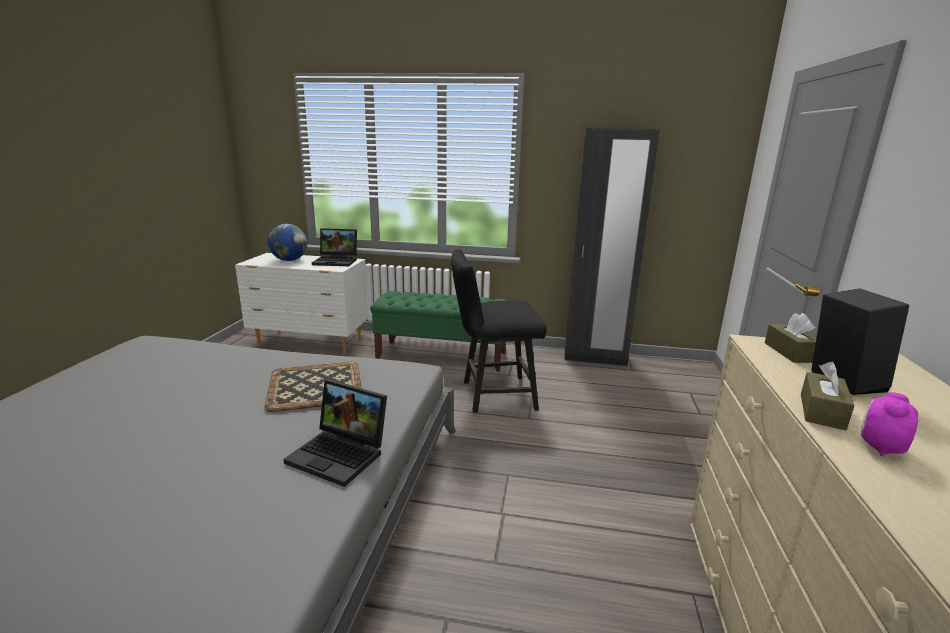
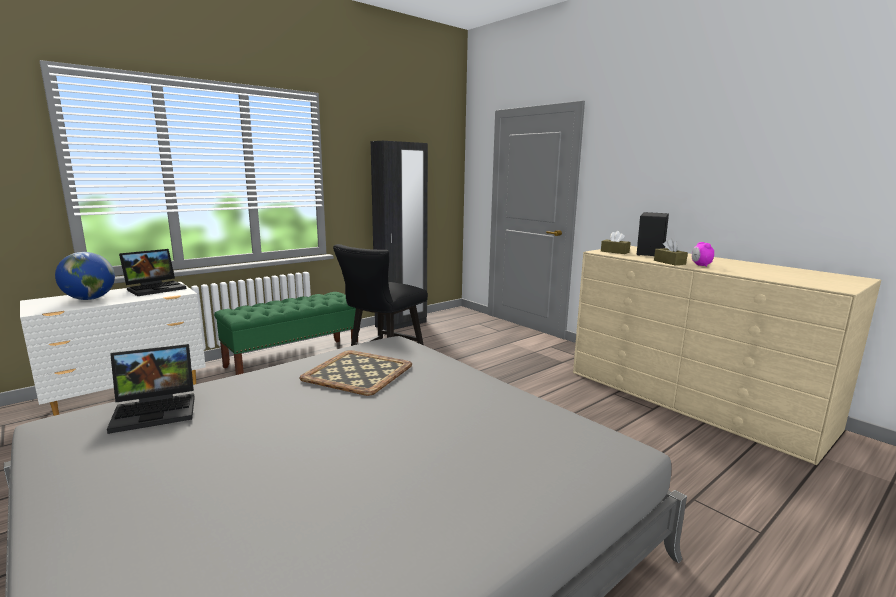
camera: 50 degrees left, 5 degrees down
laptop [284,379,387,487] -> laptop moved to [107,344,195,434]

